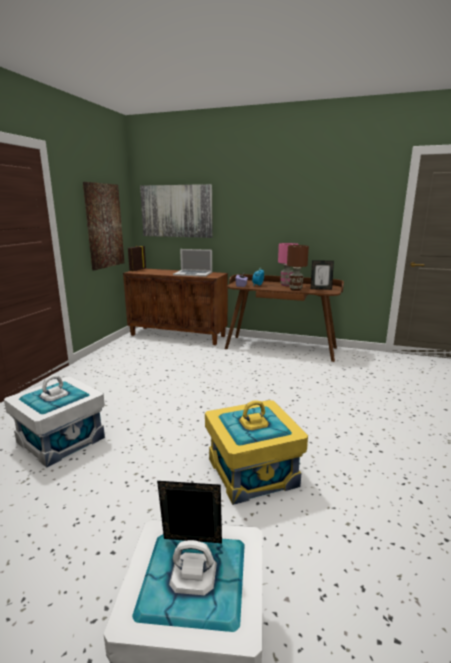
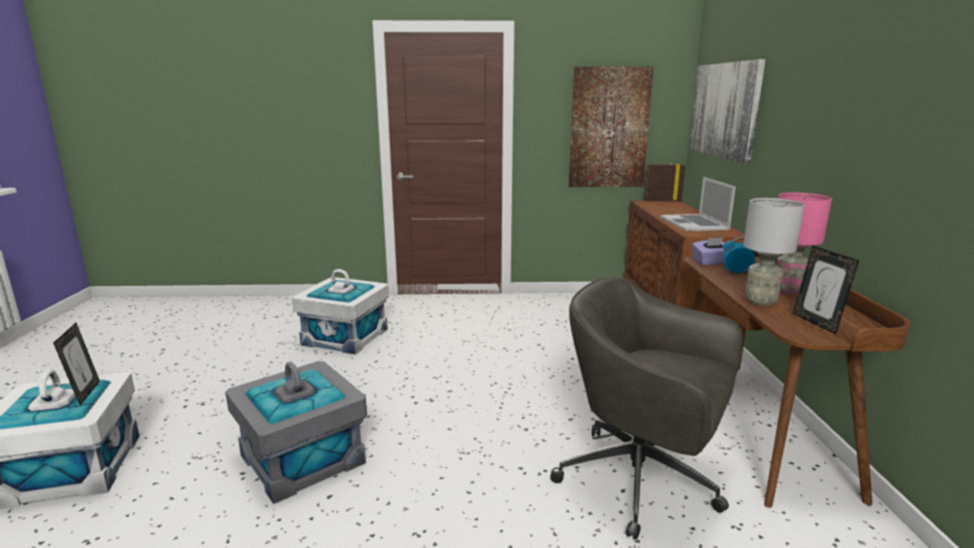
camera: 70 degrees right, 0 degrees up
yellow storage box [205,400,308,505] -> grey storage box [225,361,367,504]
brown table lamp [287,245,309,291] -> grey table lamp [743,198,805,306]
none -> grey office chair [550,277,743,540]

